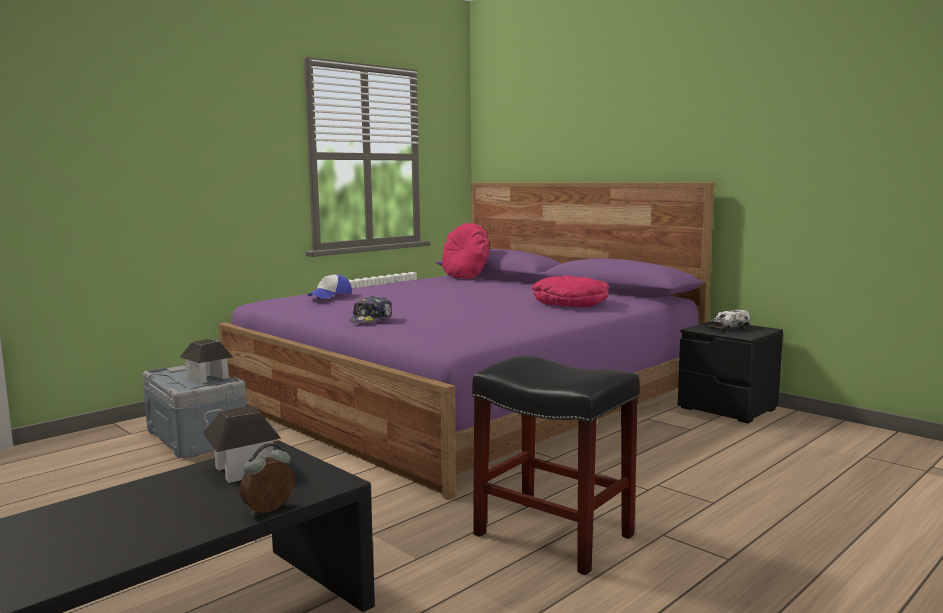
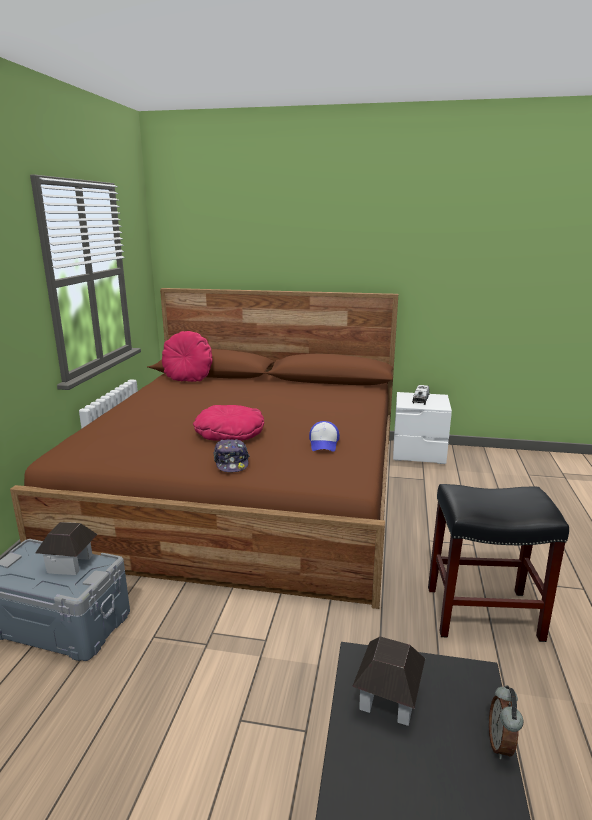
camera: 35 degrees left, 10 degrees up
purple bed [219,183,714,500] -> brown bed [10,288,398,609]
cap [307,275,352,299] -> cap moved to [309,421,340,452]
pink pillow [532,275,609,307] -> pink pillow moved to [193,405,264,441]
black nightstand [678,322,783,423] -> white nightstand [393,392,452,464]

